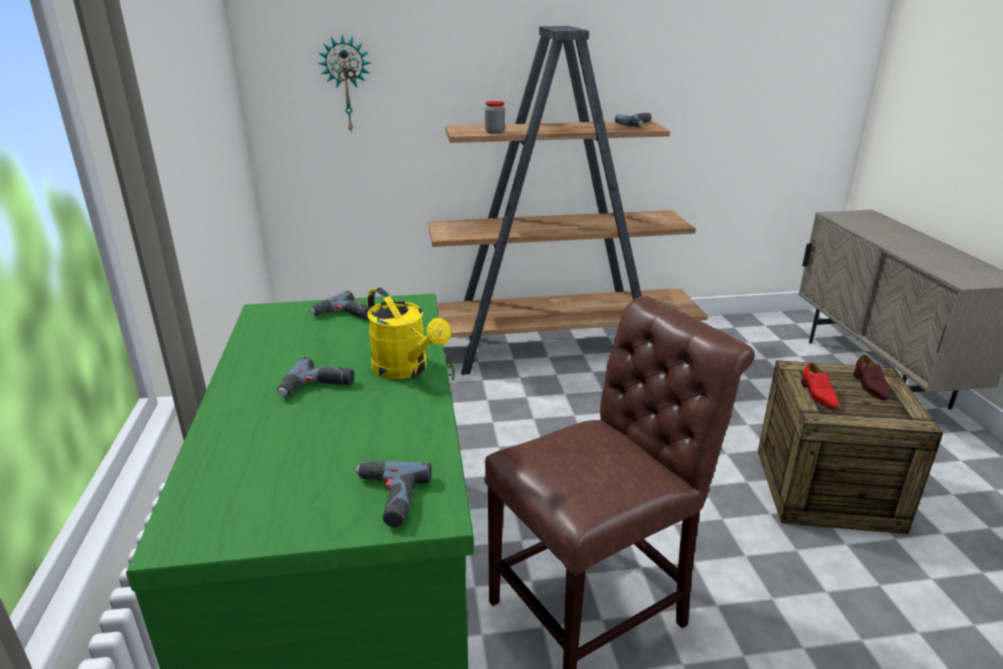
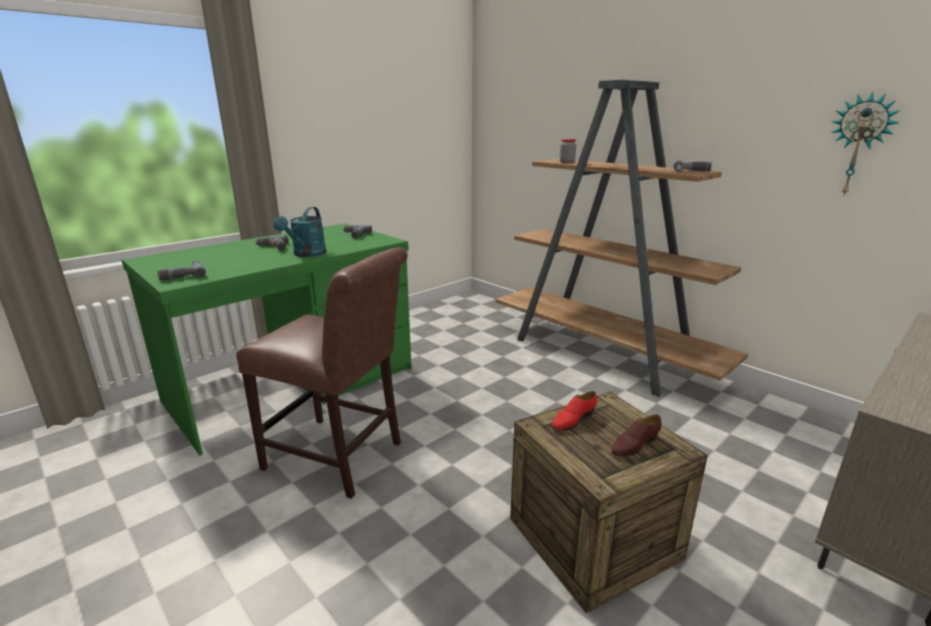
camera: 55 degrees right, 5 degrees down
wall clock [318,35,371,131] -> wall clock moved to [831,92,899,197]
yellow watering can [367,287,451,379] -> turquoise watering can [274,207,327,257]

